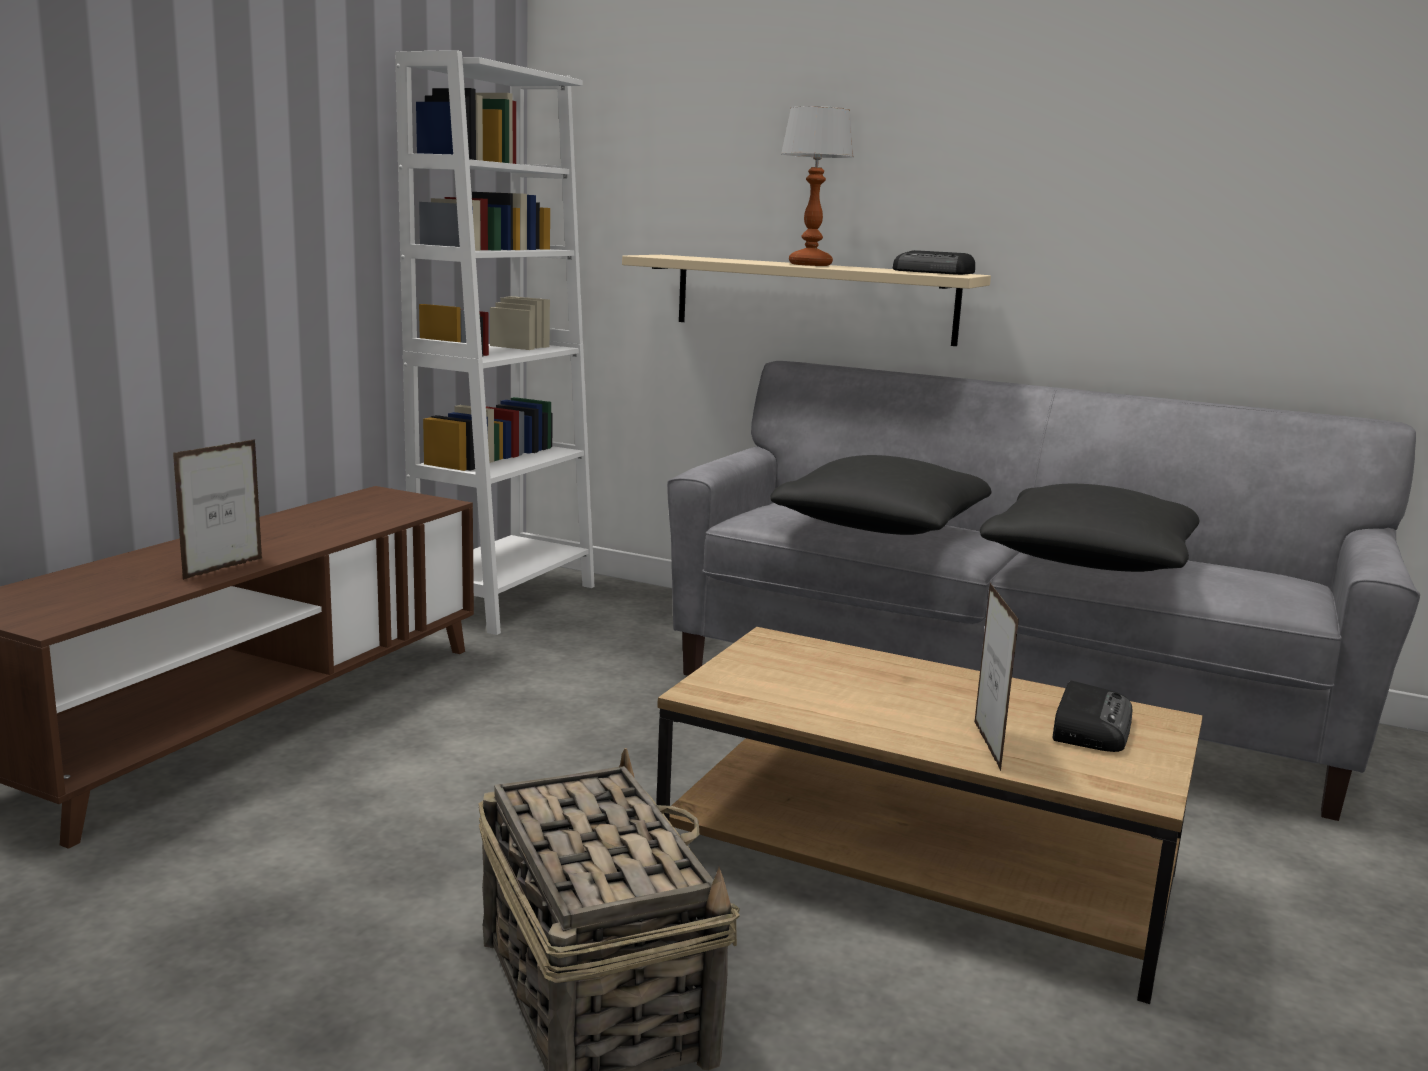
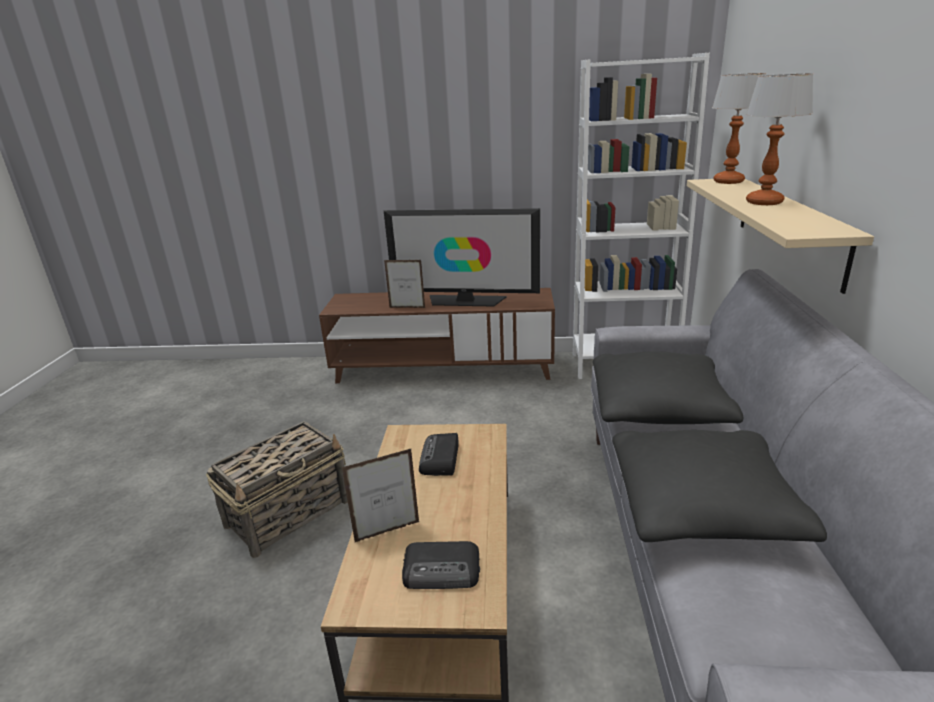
camera: 70 degrees right, 10 degrees up
radio [893,250,975,275] -> radio moved to [419,433,459,476]
none -> television [384,208,540,307]
none -> table lamp [712,73,766,184]

